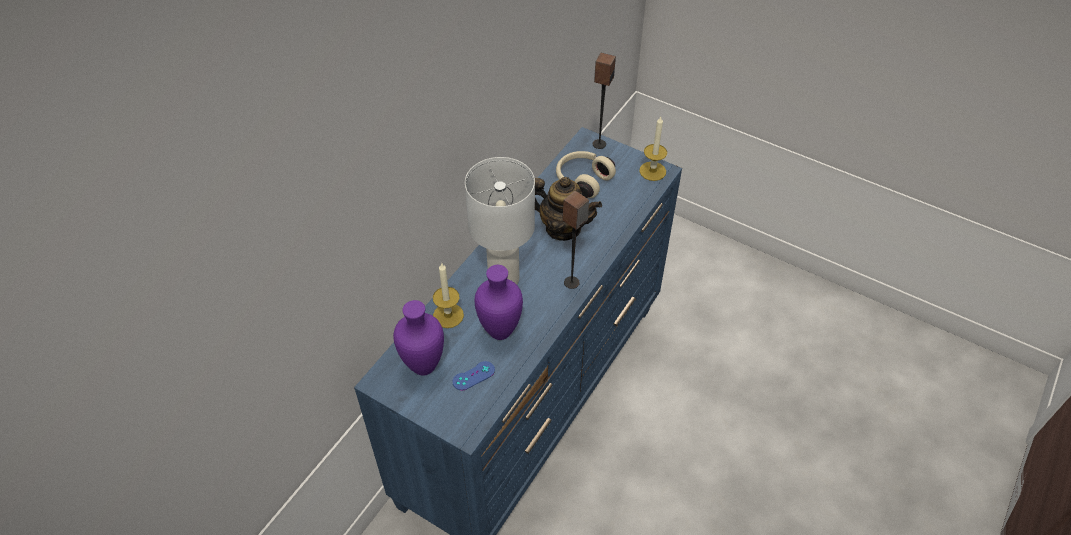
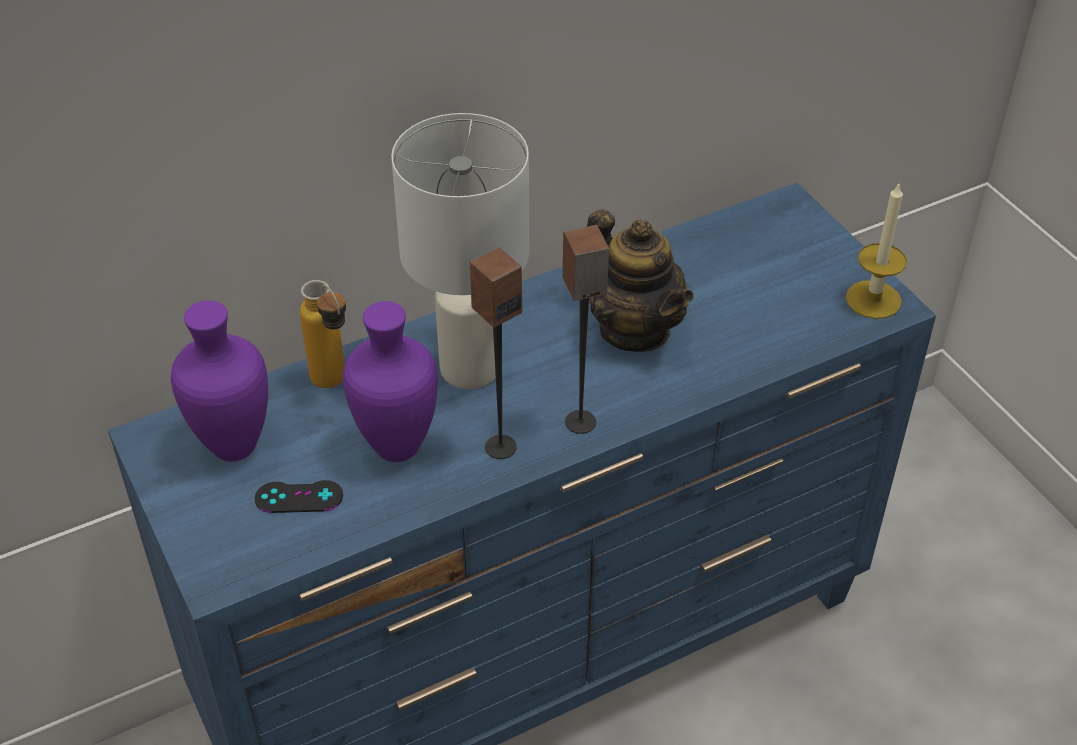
camera: 30 degrees right, 5 degrees down
candle [433,262,464,328] -> bottle [300,280,346,388]
blue game controller [452,361,495,390] -> black game controller [255,480,343,513]
beige headphones [556,151,616,198] -> none
speaker [593,53,616,149] -> speaker moved to [470,247,522,459]

